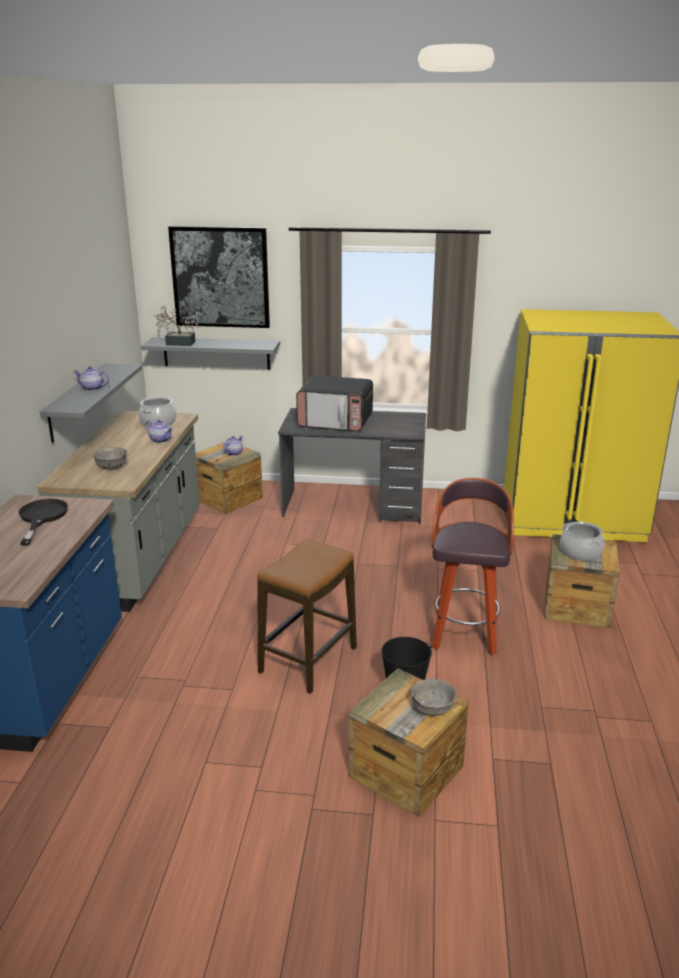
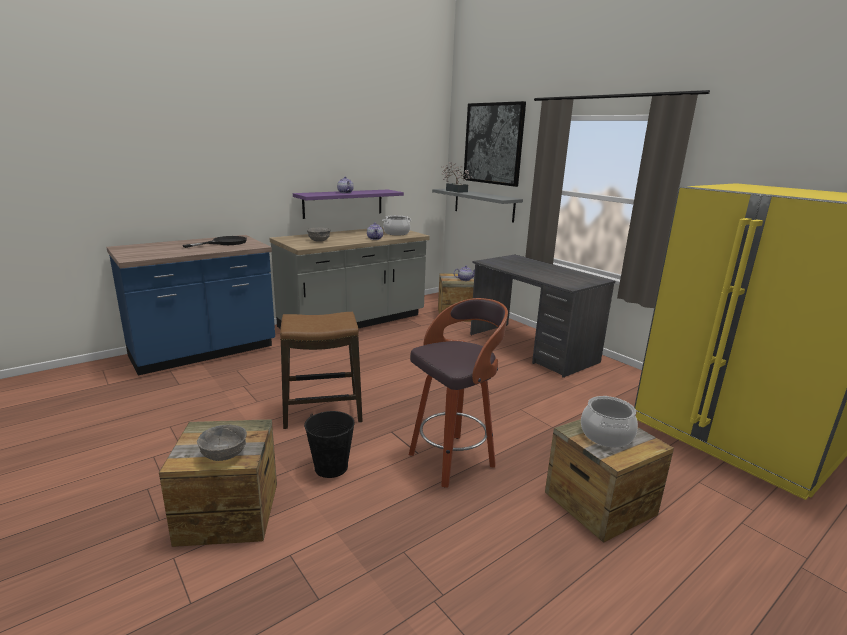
camera: 45 degrees right, 5 degrees down
grey shelf [40,363,142,443] -> purple shelf [293,190,404,219]
microwave [296,375,373,432] -> none

